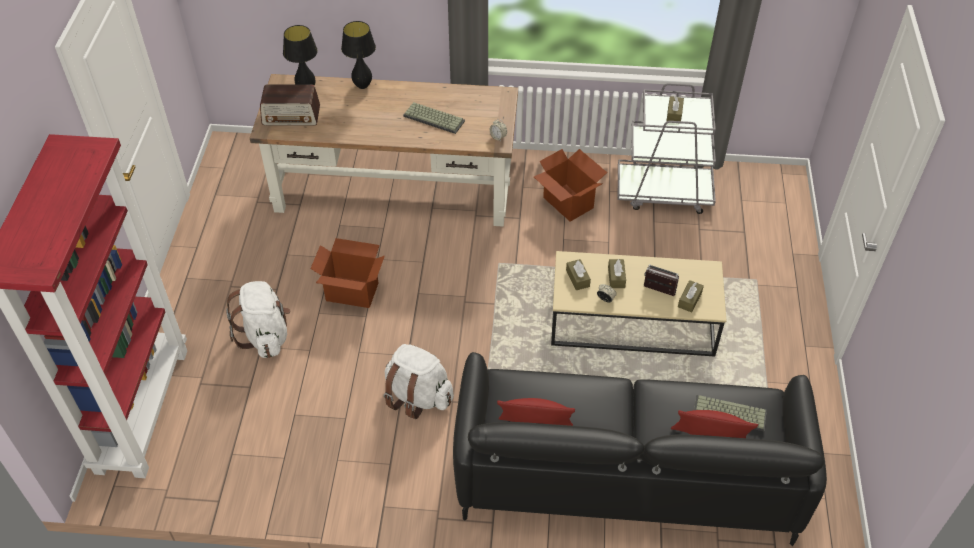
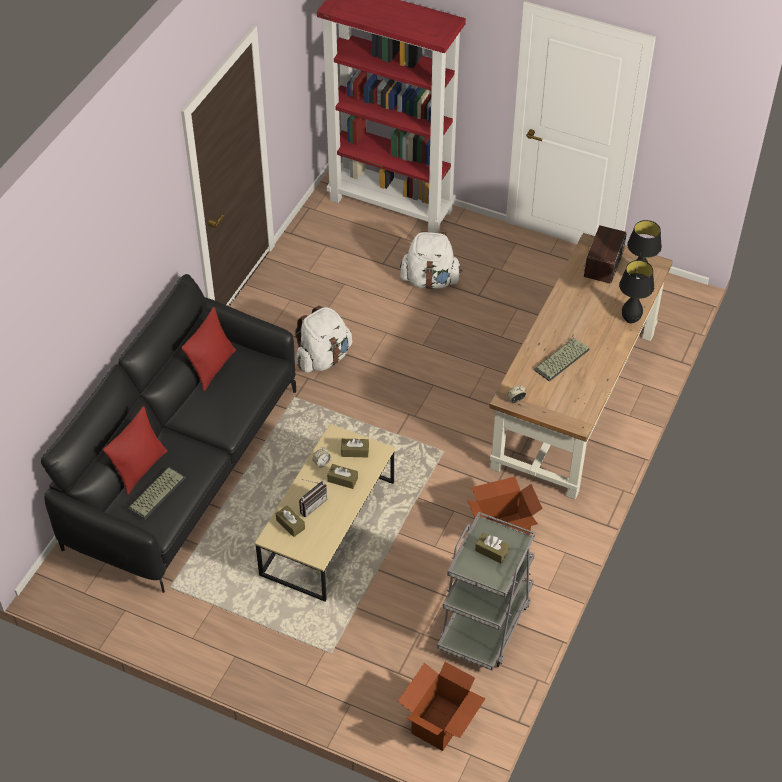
camera: 110 degrees right, 0 degrees up
cardboard box [310,238,385,308] -> cardboard box moved to [398,662,486,751]

